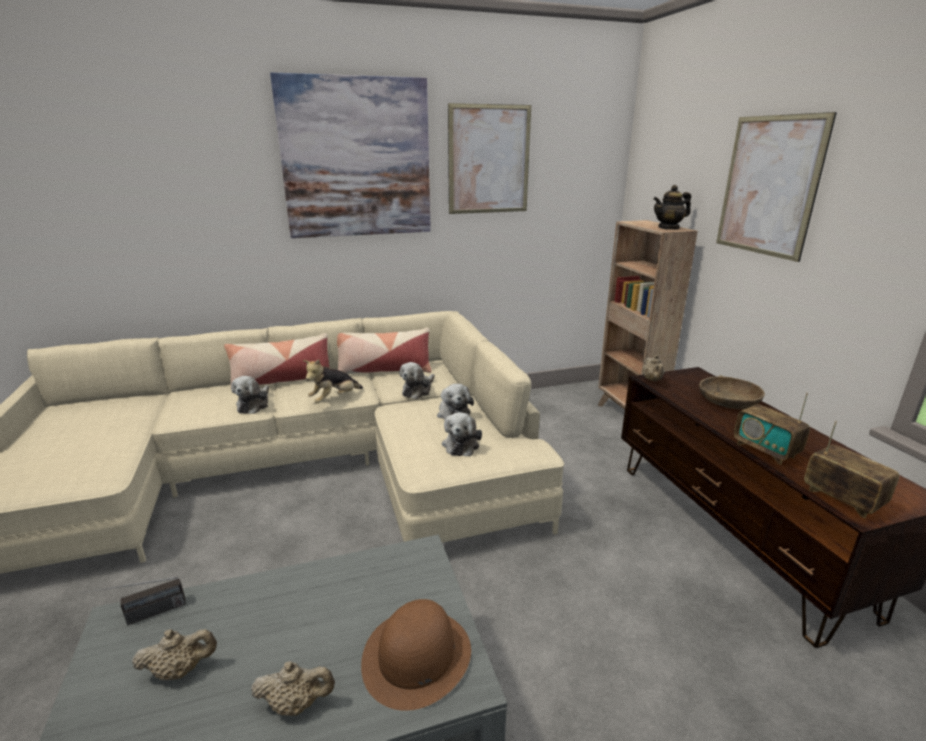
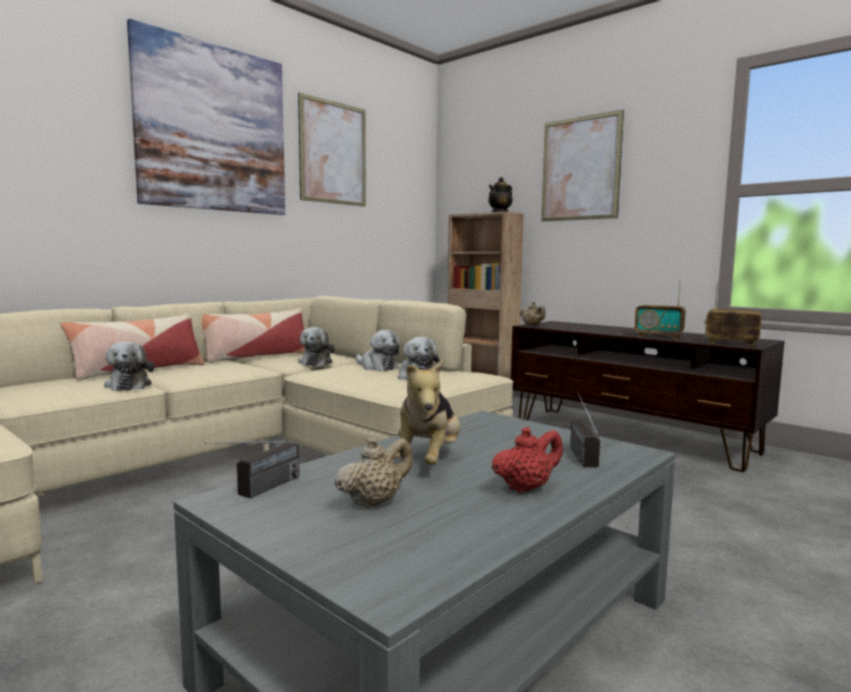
camera: 30 degrees left, 15 degrees down
beige teapot [251,661,335,716] -> red teapot [492,427,563,493]
plush toy [303,359,363,403] -> plush toy moved to [395,360,460,465]
brown hat [361,599,471,711] -> radio [570,392,600,467]
brown bowl [699,375,765,410] -> none

